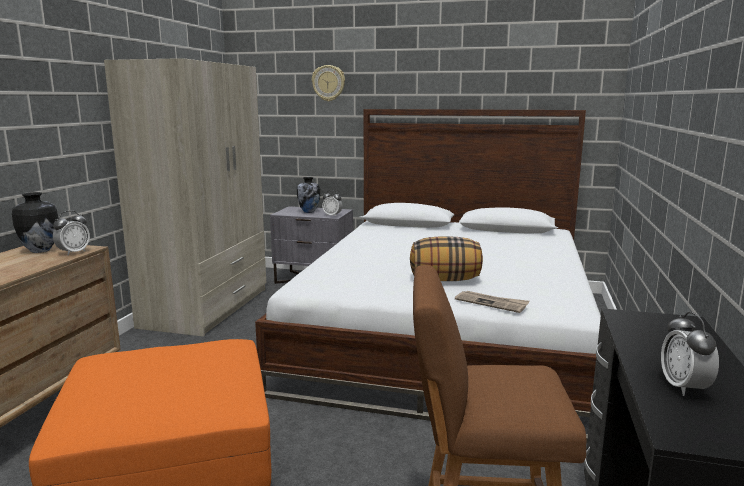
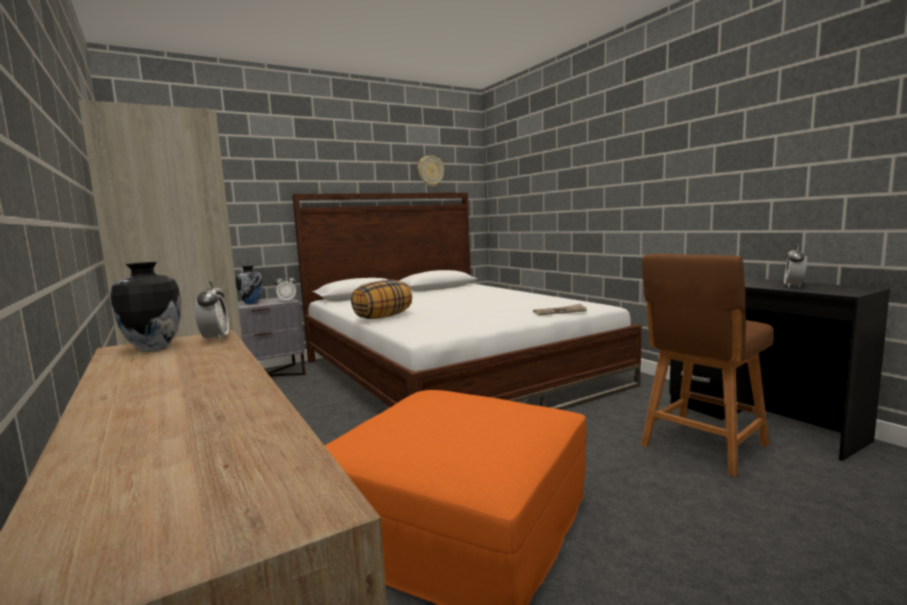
camera: 45 degrees left, 5 degrees down
wall clock [312,65,345,101] -> wall clock moved to [418,156,444,187]
pillow [410,236,483,281] -> pillow moved to [351,280,412,319]
alarm clock [661,312,719,396] -> alarm clock turned 75 degrees clockwise [784,244,807,288]

